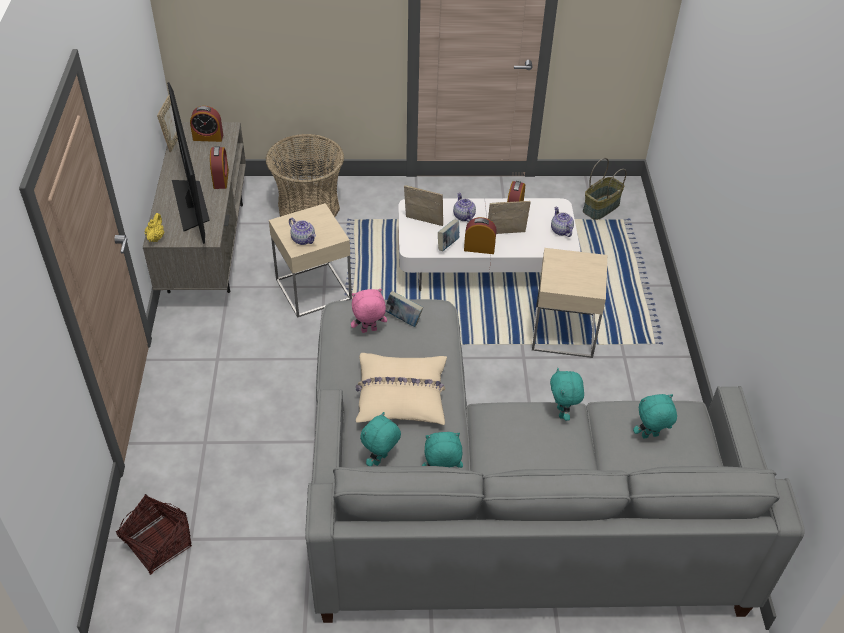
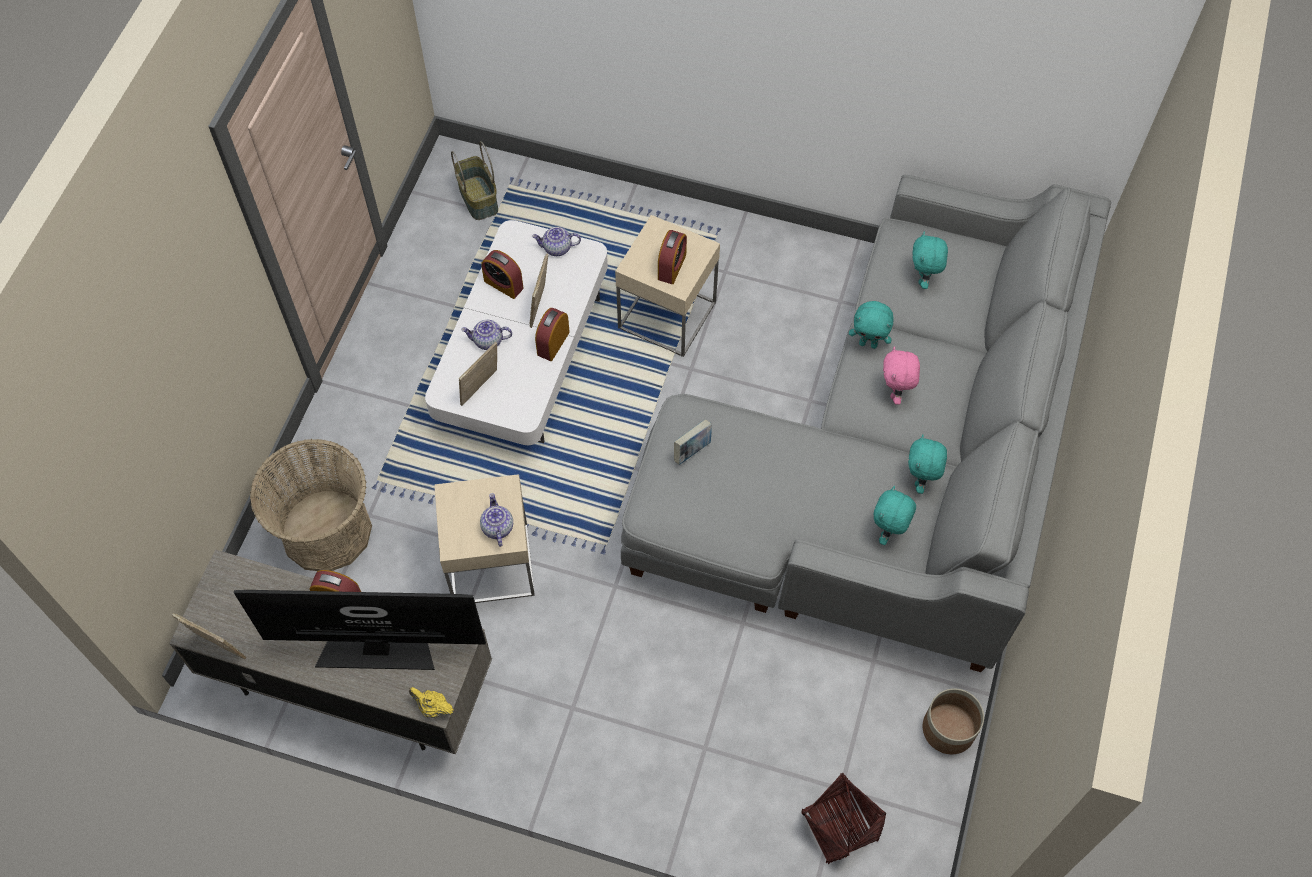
camera: 70 degrees left, 15 degrees up
alarm clock [190,106,223,142] -> alarm clock moved to [658,230,687,284]
teapot [289,218,316,245] -> teapot turned 75 degrees counterclockwise [480,493,513,547]
pink plush toy [351,289,387,333] -> pink plush toy moved to [883,346,920,405]
beige pillow [356,353,447,425] -> none
turquoise plush toy [360,412,401,466] -> turquoise plush toy turned 60 degrees clockwise [874,486,916,545]
book [438,219,459,251] -> none
none -> planter [923,689,984,754]

